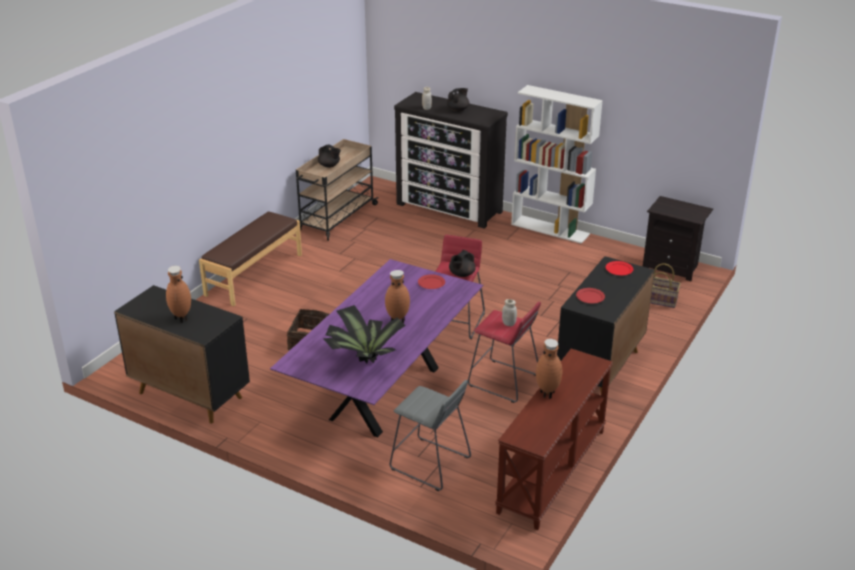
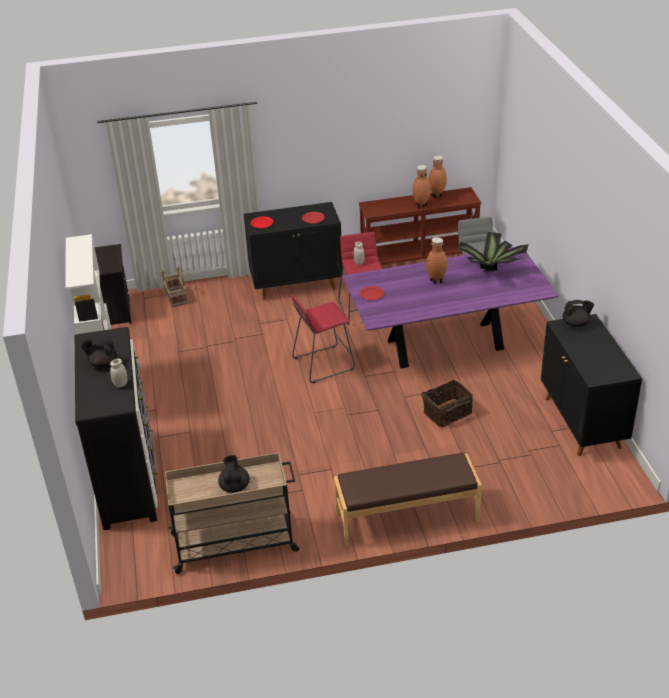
camera: 130 degrees left, 5 degrees up
brown vase [166,266,191,323] -> brown vase moved to [429,156,447,199]
black teapot [449,250,476,277] -> black teapot moved to [563,300,594,327]

